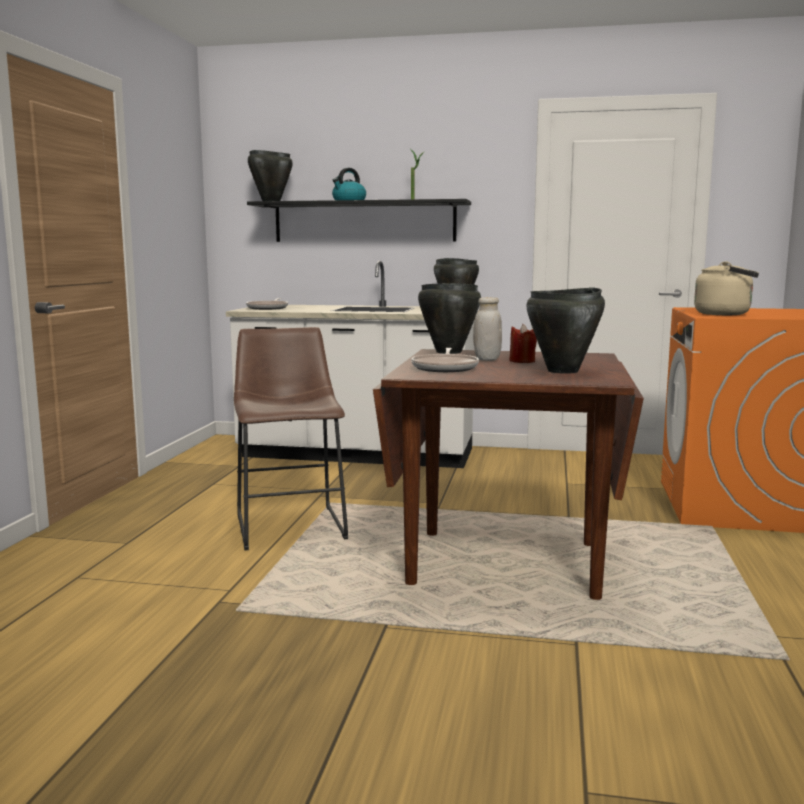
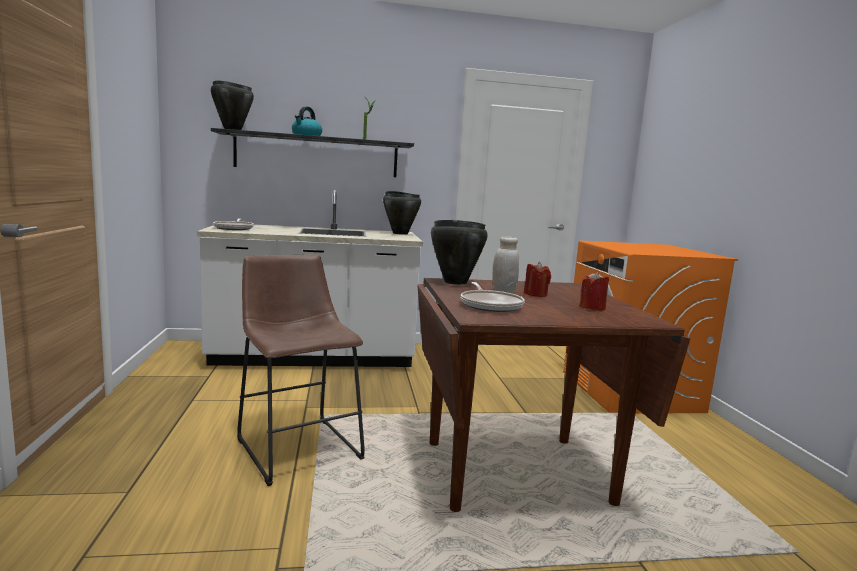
camera: 20 degrees left, 0 degrees up
black cooking pot [526,287,605,374] -> red candle [579,272,609,311]
beige kettle [694,261,759,315] -> none

